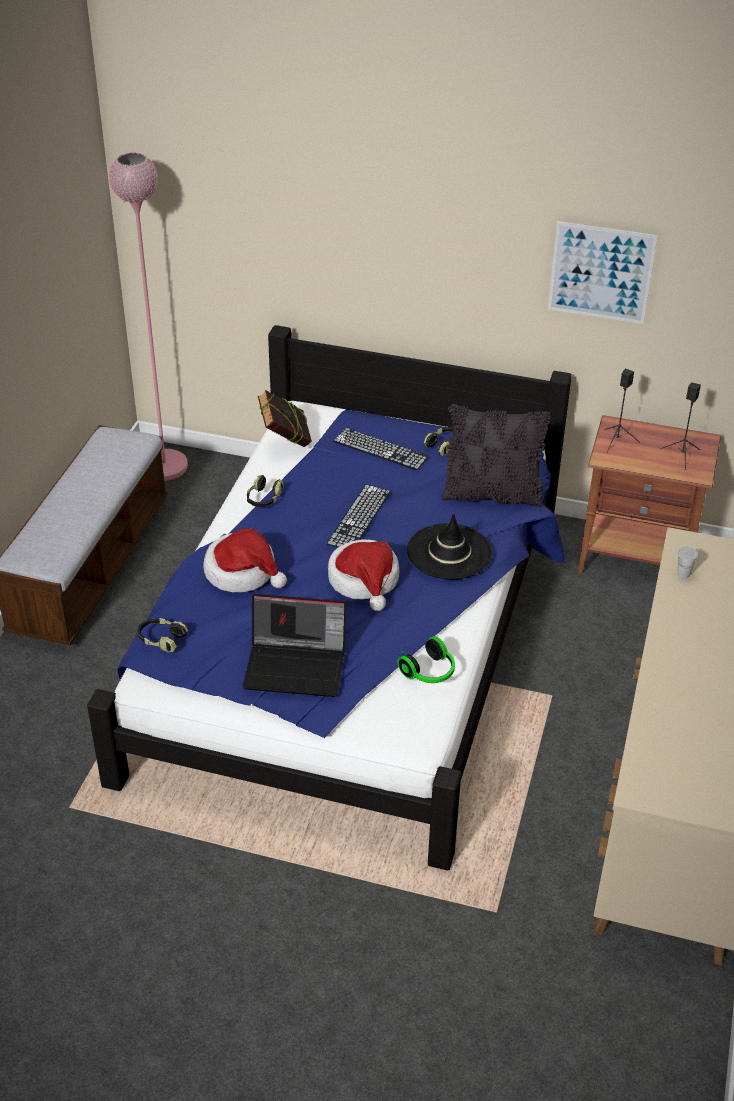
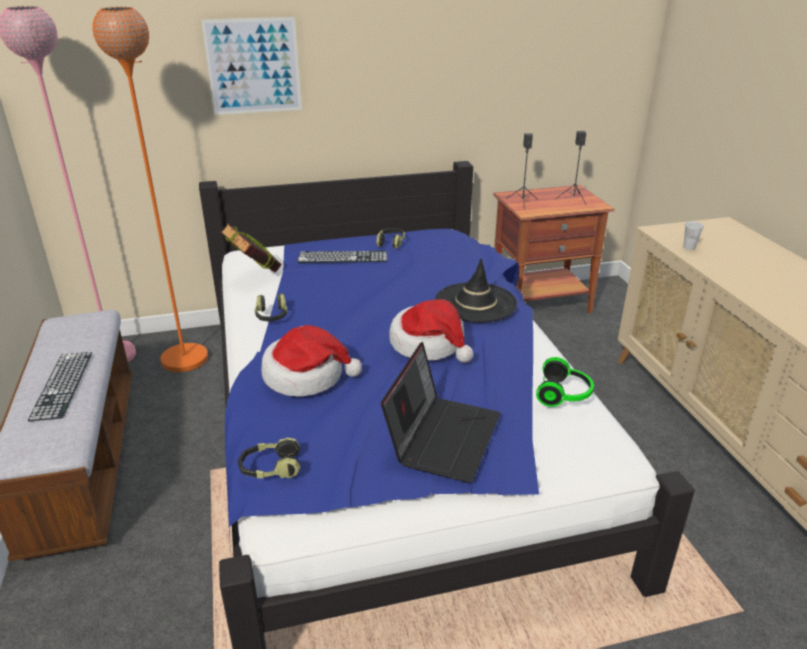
camera: 30 degrees left, 10 degrees down
laptop [243,594,346,697] -> laptop turned 45 degrees counterclockwise [381,342,501,483]
keyboard [326,484,391,547] -> keyboard moved to [28,352,92,421]
black pillow [442,404,551,507] -> none
picture [548,221,658,324] -> picture moved to [201,17,302,115]
none -> orange floor lamp [92,7,208,372]

